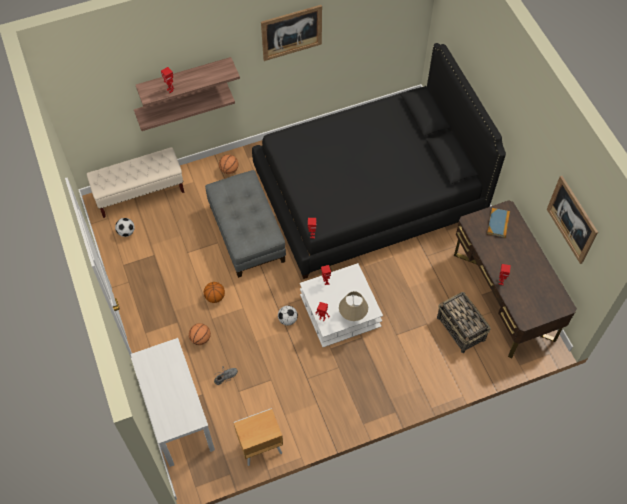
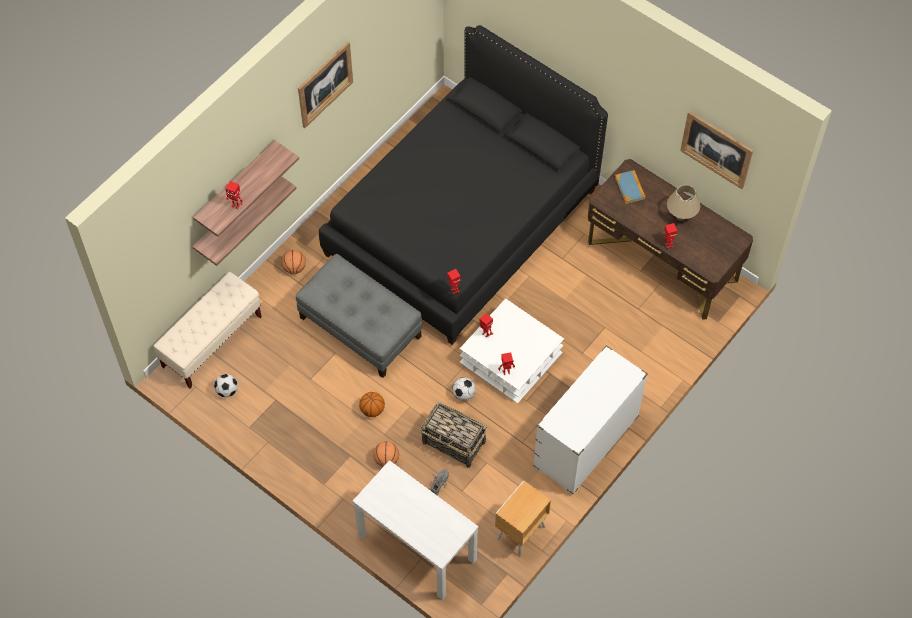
camera: 30 degrees left, 0 degrees up
beige table lamp [339,291,368,321] -> beige table lamp moved to [667,185,700,221]
basket [437,292,491,353] -> basket moved to [420,402,487,468]
none -> white dresser [533,345,648,495]

